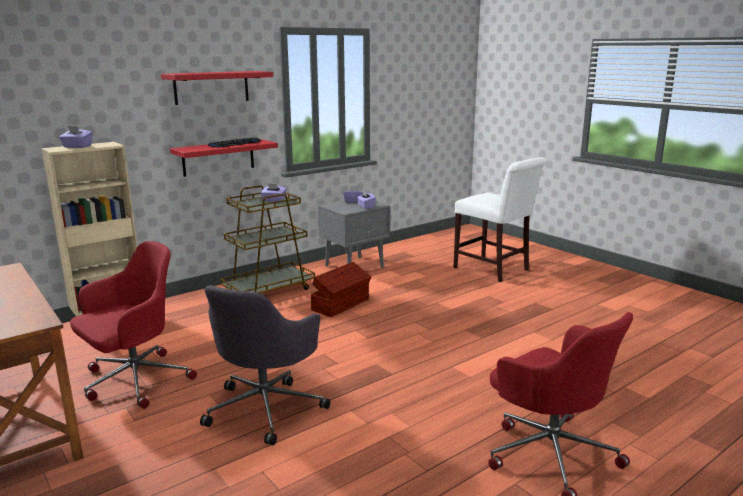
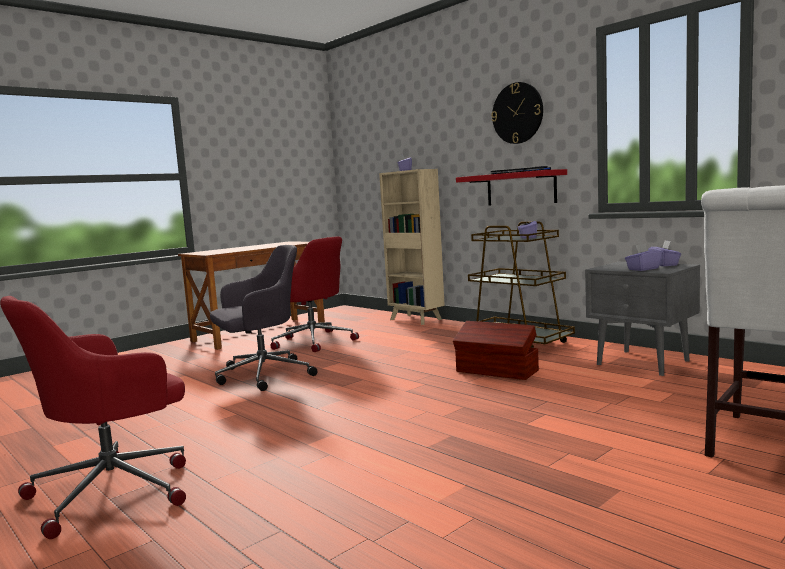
camera: 85 degrees right, 10 degrees down
red shelf [161,71,273,105] -> wall clock [491,82,543,144]
grey office chair [200,285,330,445] -> grey office chair turned 135 degrees clockwise [210,245,318,391]

